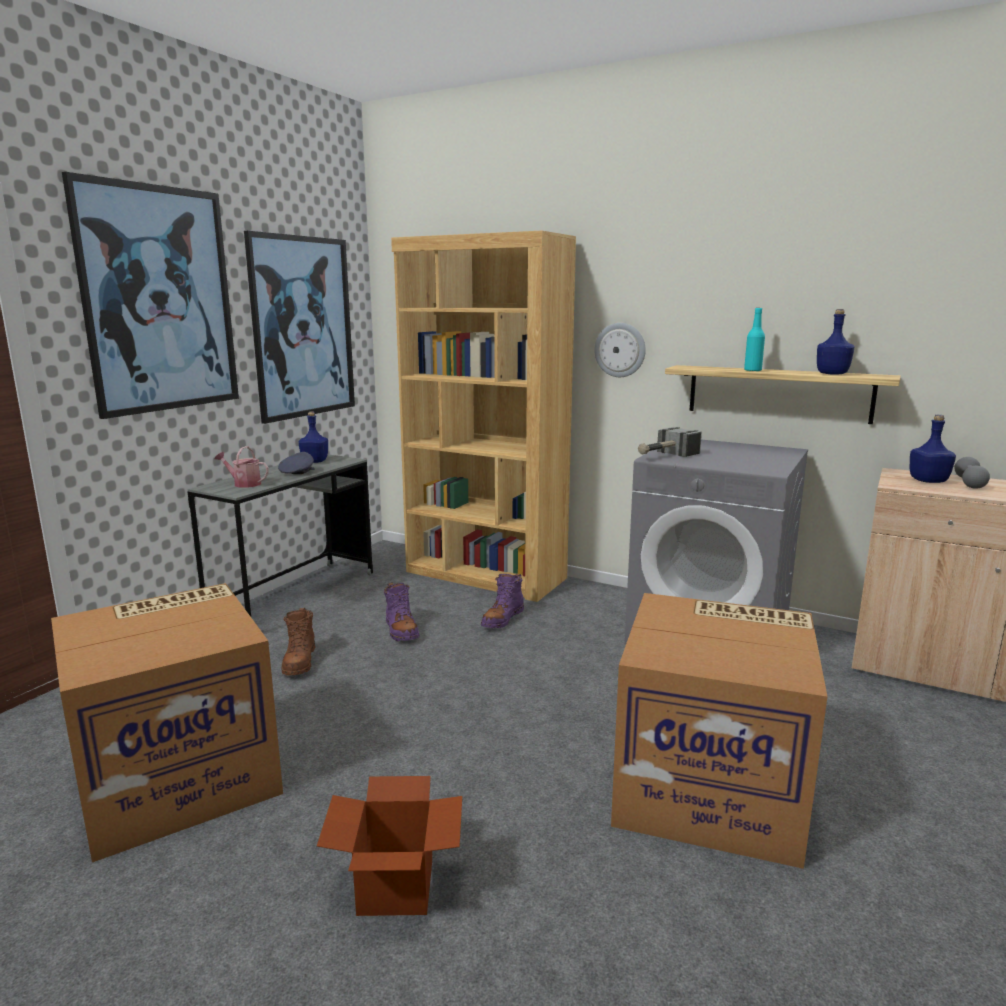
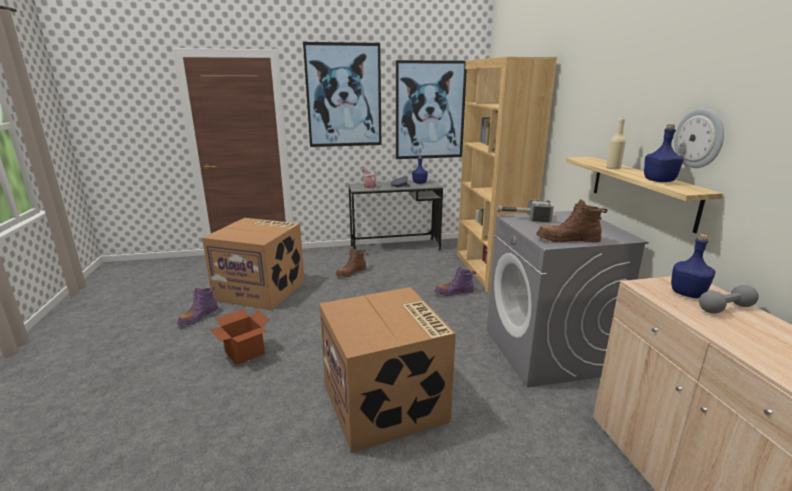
camera: 50 degrees right, 5 degrees up
purple boot [384,583,420,641] -> purple boot moved to [177,287,218,325]
wall clock [594,323,646,377] -> wall clock moved to [674,108,724,168]
turquoise bottle [744,308,765,372] -> beige bottle [606,118,626,169]
none -> brown boot [536,200,608,243]

